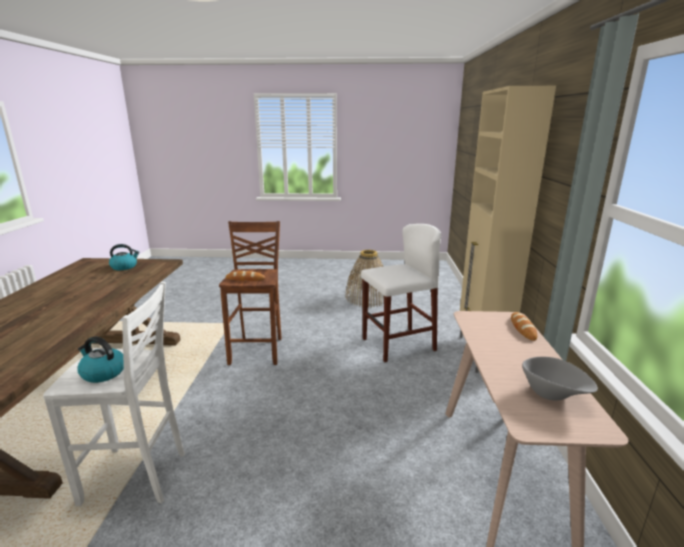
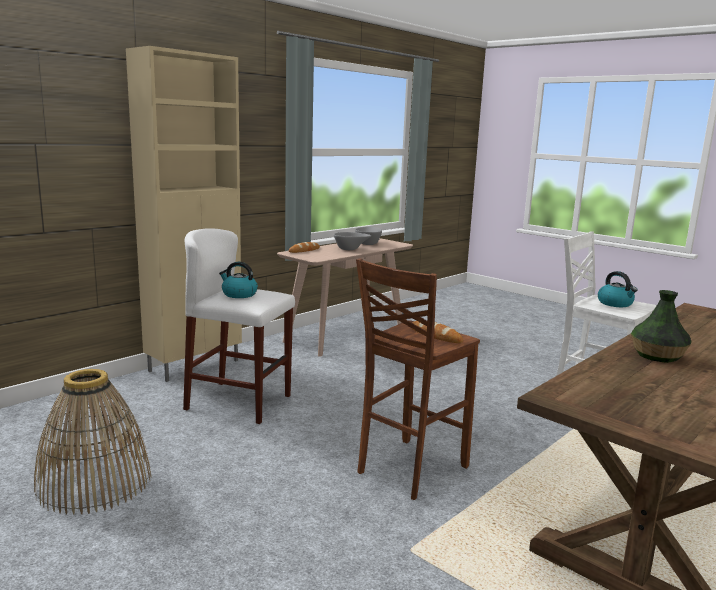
camera: 140 degrees left, 5 degrees down
kettle [109,244,140,270] -> kettle moved to [219,262,258,298]
none -> grey bowl [334,232,372,250]
none -> vase [631,290,692,363]

